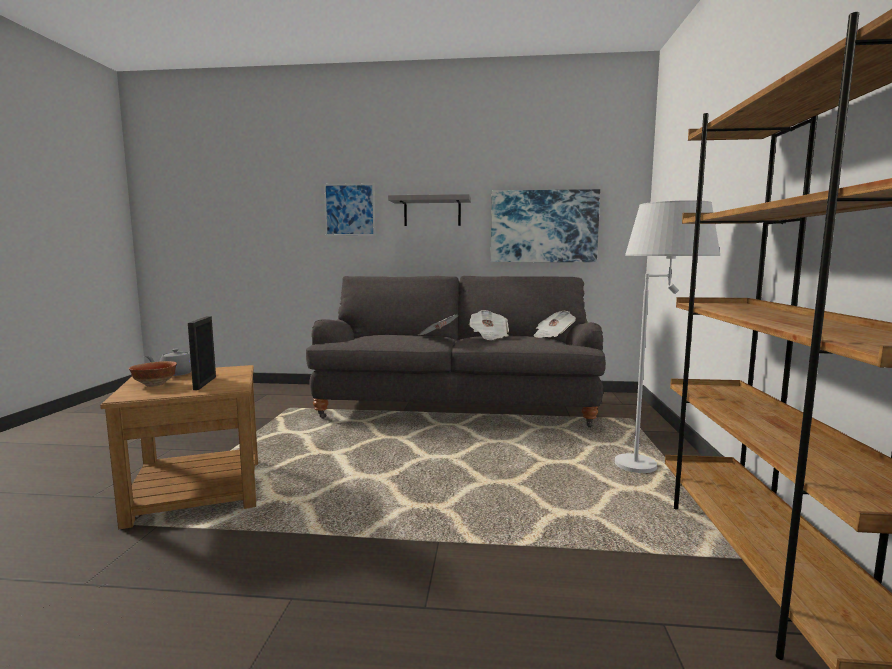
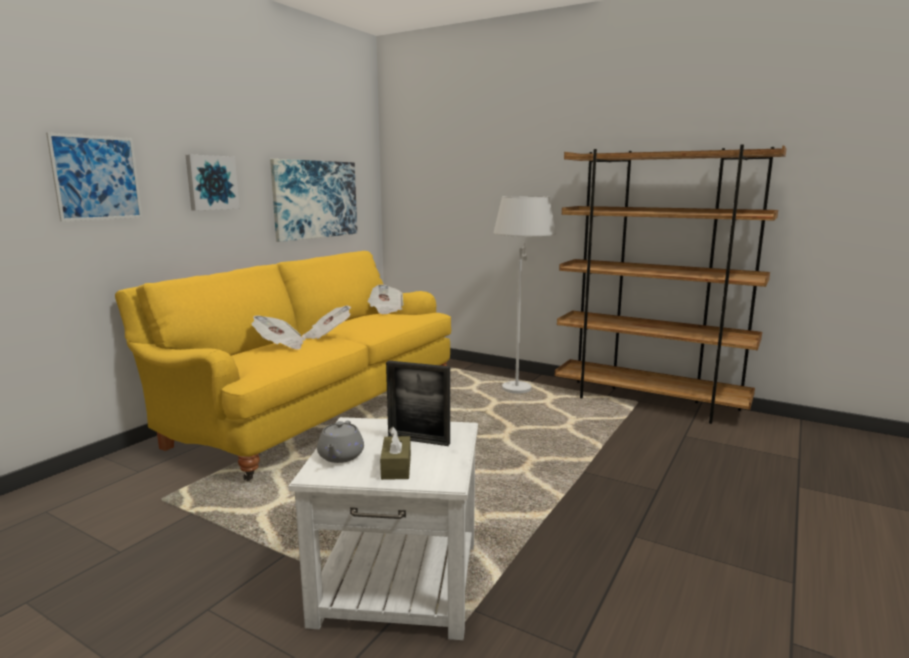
camera: 65 degrees left, 5 degrees up
brown side table [100,365,258,530] -> white side table [288,417,478,640]
bowl [129,361,177,387] -> brown tissue box [380,427,411,480]
grey sofa [306,276,606,427] -> yellow sofa [115,251,451,481]
grey shelf [388,194,471,226] -> picture [186,154,240,211]
newspaper [469,310,509,340] -> newspaper moved to [252,315,305,350]

